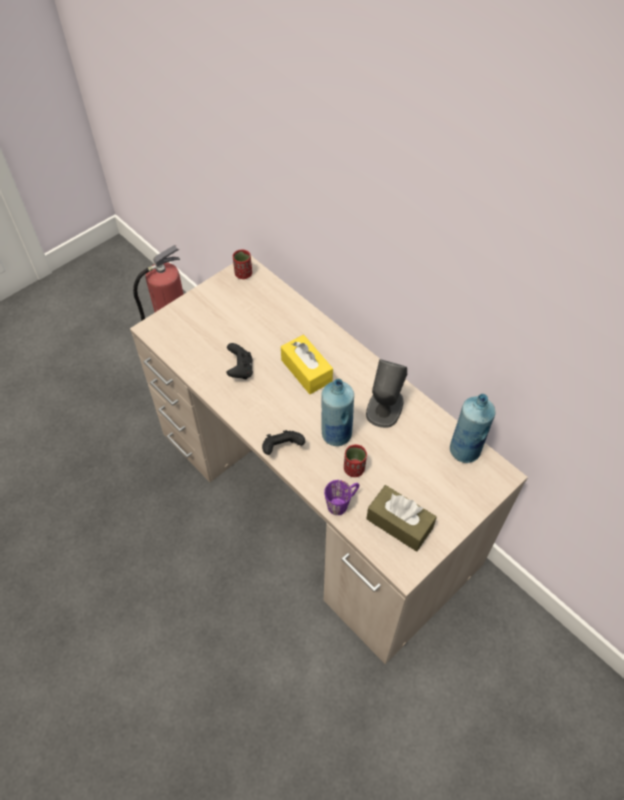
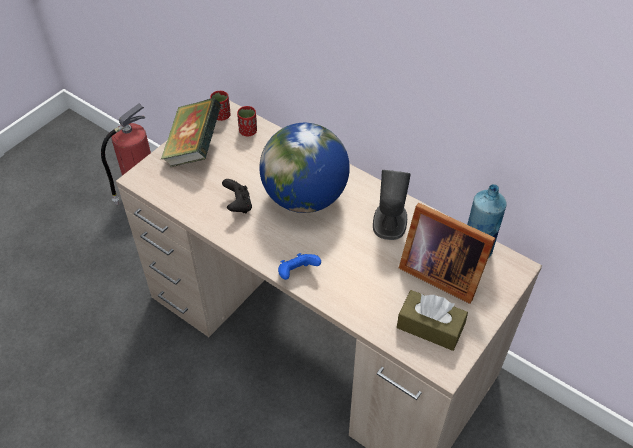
camera: 10 degrees left, 5 degrees down
black game controller [262,430,305,455] -> blue game controller [278,253,321,280]
yellow tissue box [281,335,333,394] -> globe [259,123,350,213]
blue bottle [321,378,354,446] -> none
purple mug [324,480,359,515] -> none
red cup [344,444,367,477] -> red cup moved to [237,106,257,136]
none -> book [161,98,221,167]
none -> picture frame [399,203,496,304]

